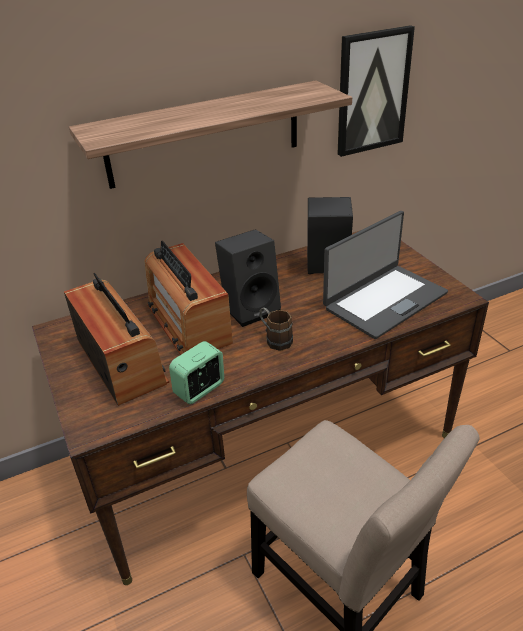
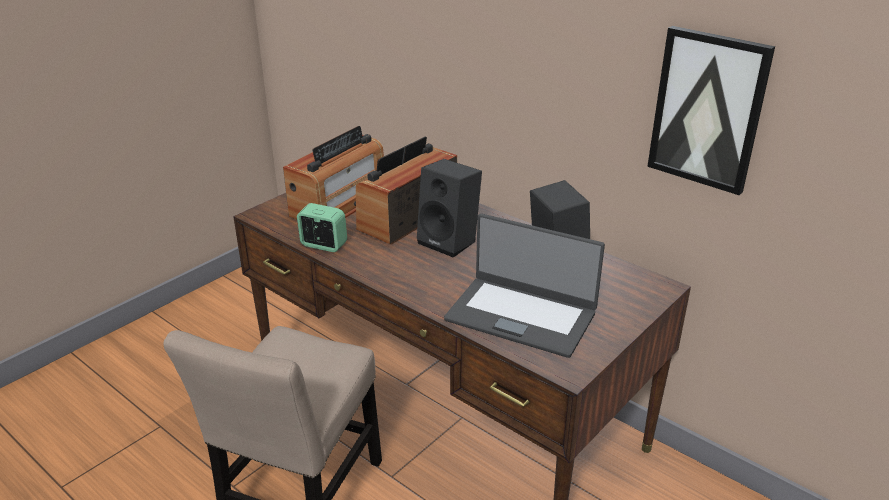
camera: 65 degrees right, 5 degrees down
shelf [69,81,352,189] -> none
brown mug [259,307,293,351] -> none

